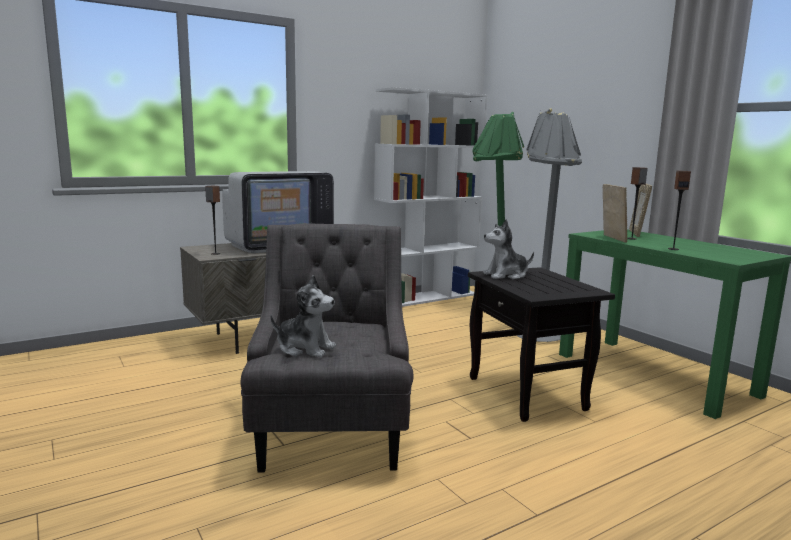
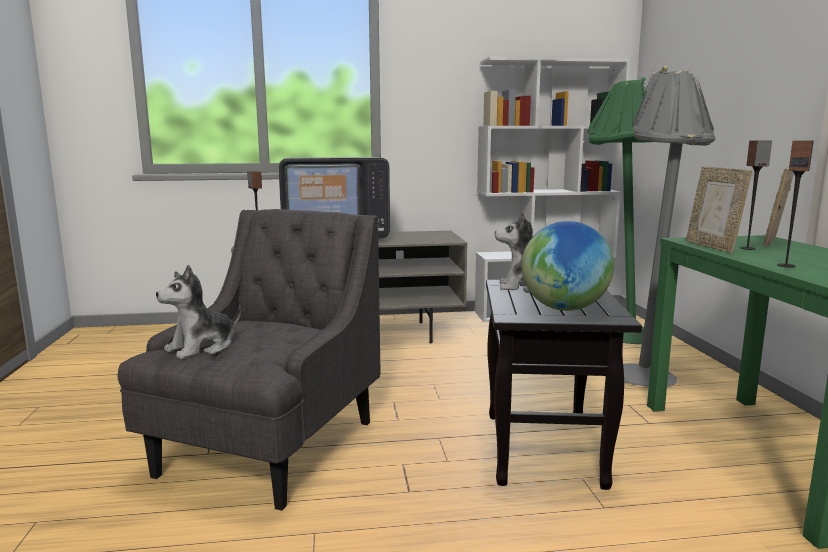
camera: 25 degrees right, 0 degrees up
plush toy [270,275,336,357] -> plush toy turned 90 degrees clockwise [156,265,241,359]
picture frame [603,184,627,243] -> picture frame turned 150 degrees clockwise [686,166,752,253]
none -> globe [521,221,614,311]

